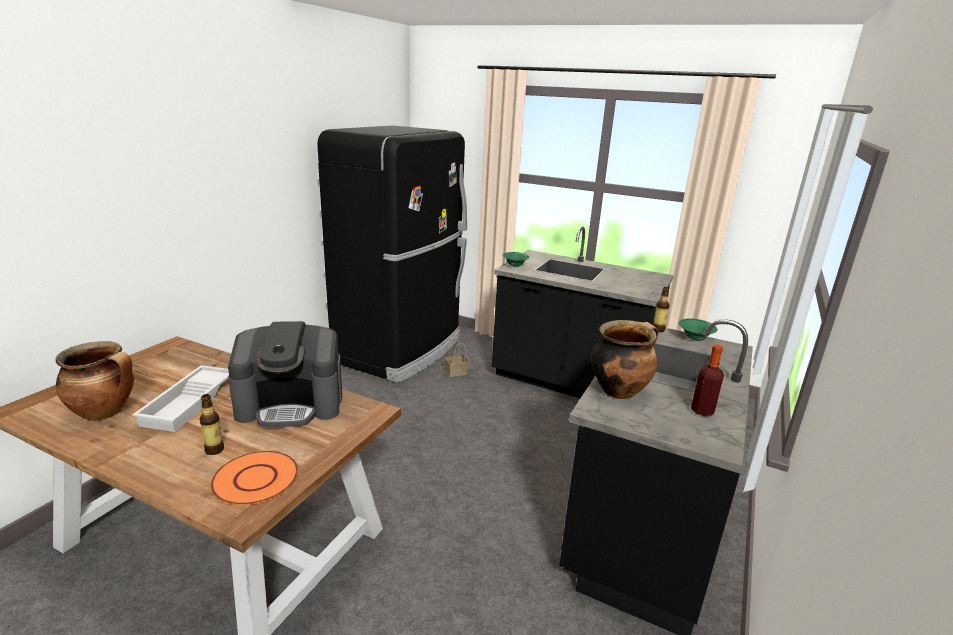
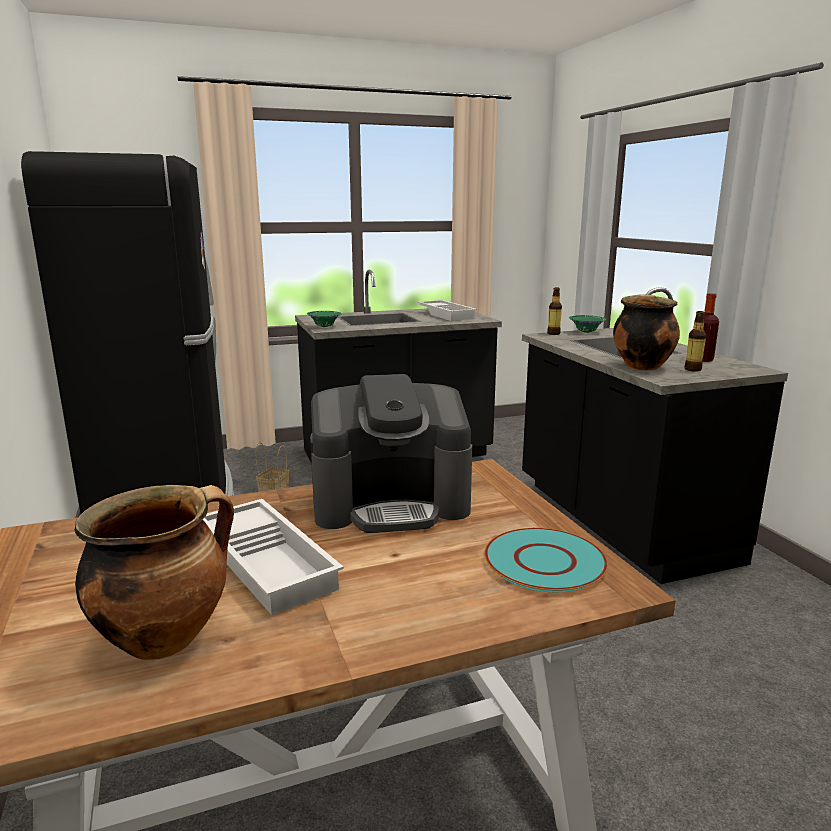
camera: 45 degrees left, 5 degrees down
bottle [199,394,224,455] -> bottle moved to [685,311,706,372]
orange plate [211,451,298,505] -> turquoise plate [484,528,608,592]
coffee machine [228,321,342,427] -> coffee machine turned 45 degrees clockwise [310,374,472,533]
none -> white tray [417,300,477,321]

